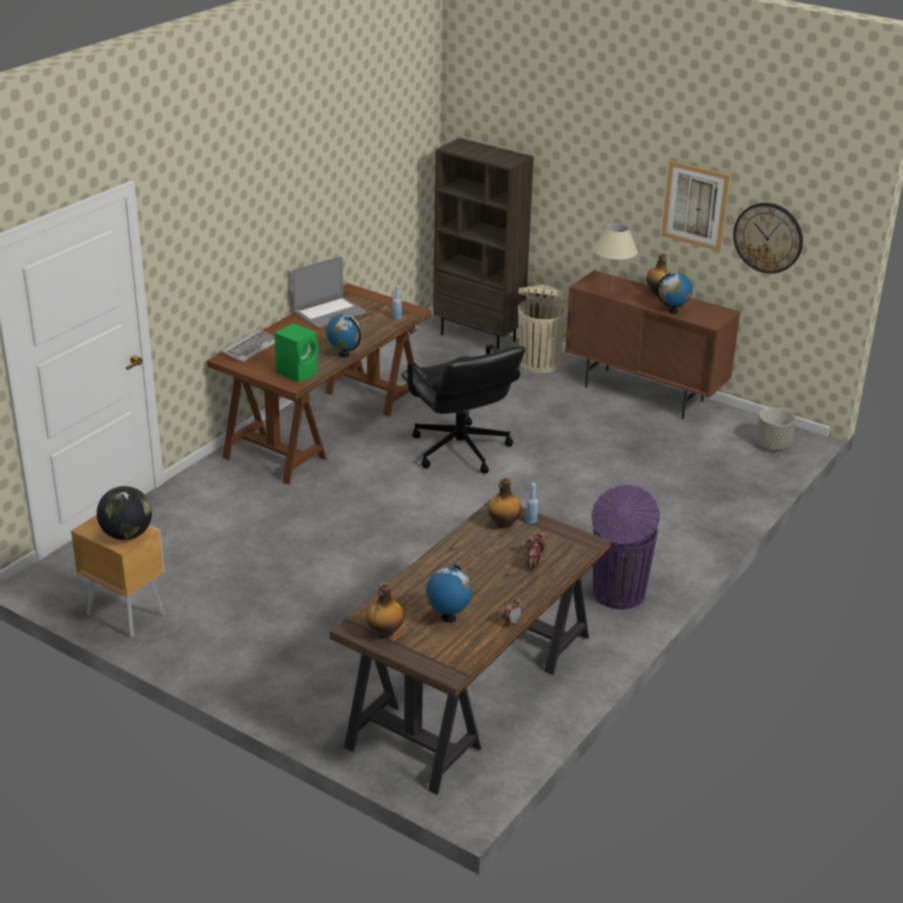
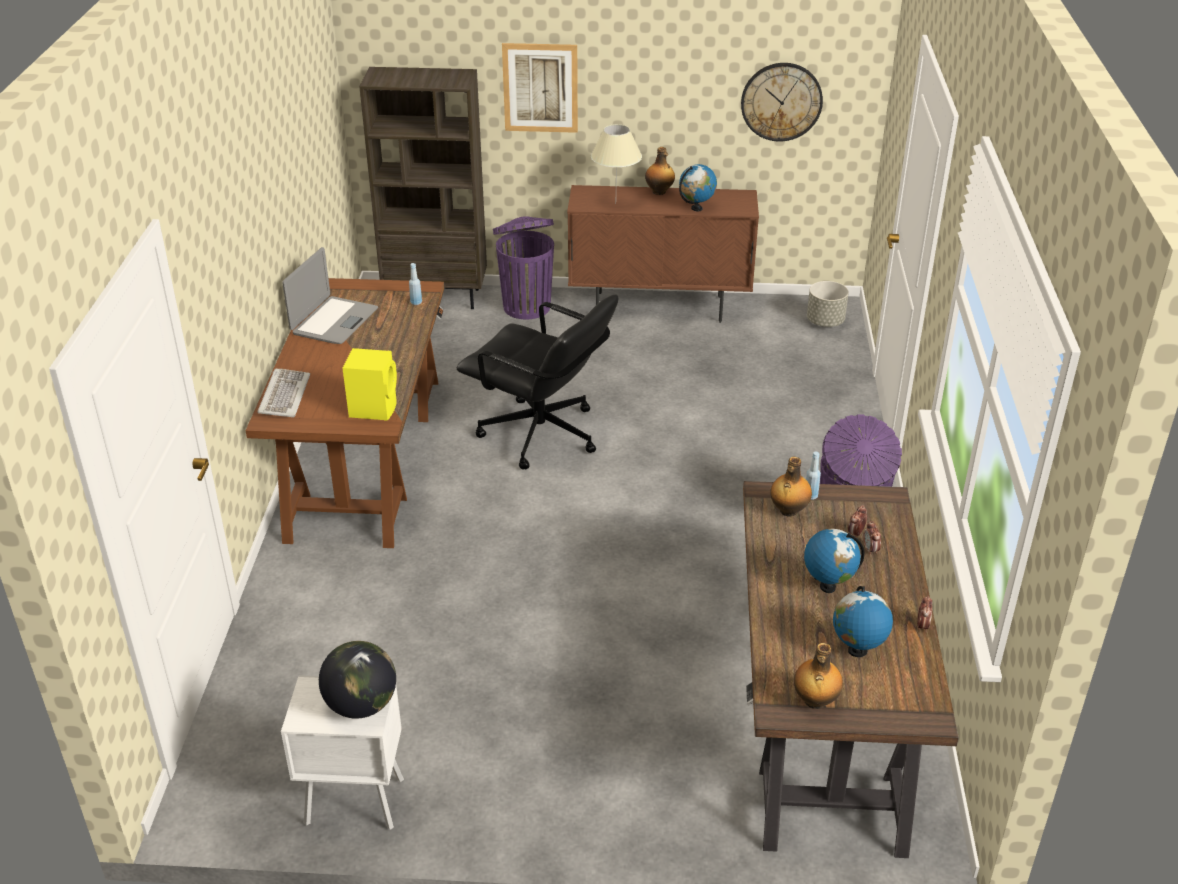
camera: 30 degrees left, 5 degrees up
brown nightstand [71,515,165,637] -> white nightstand [281,675,404,830]
green speaker [275,323,319,383] -> yellow speaker [342,348,397,421]
globe [326,314,361,358] -> globe moved to [804,529,865,593]
beige trash can [518,285,569,373] -> purple trash can [493,216,554,319]
picture [661,161,730,251] -> picture moved to [502,43,578,133]

